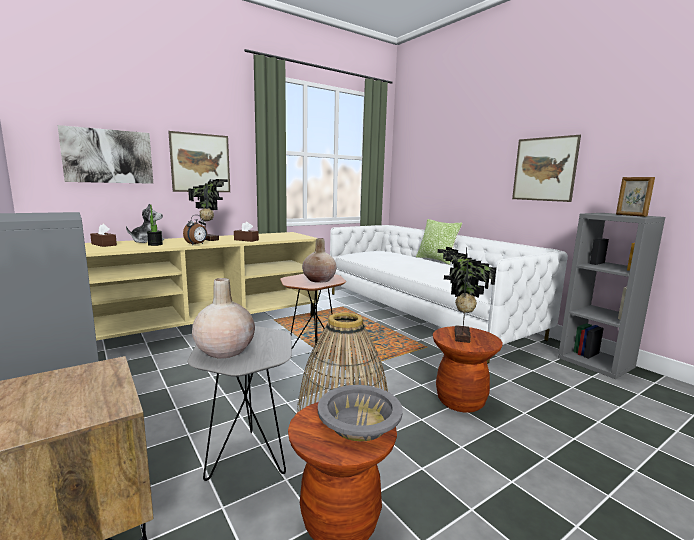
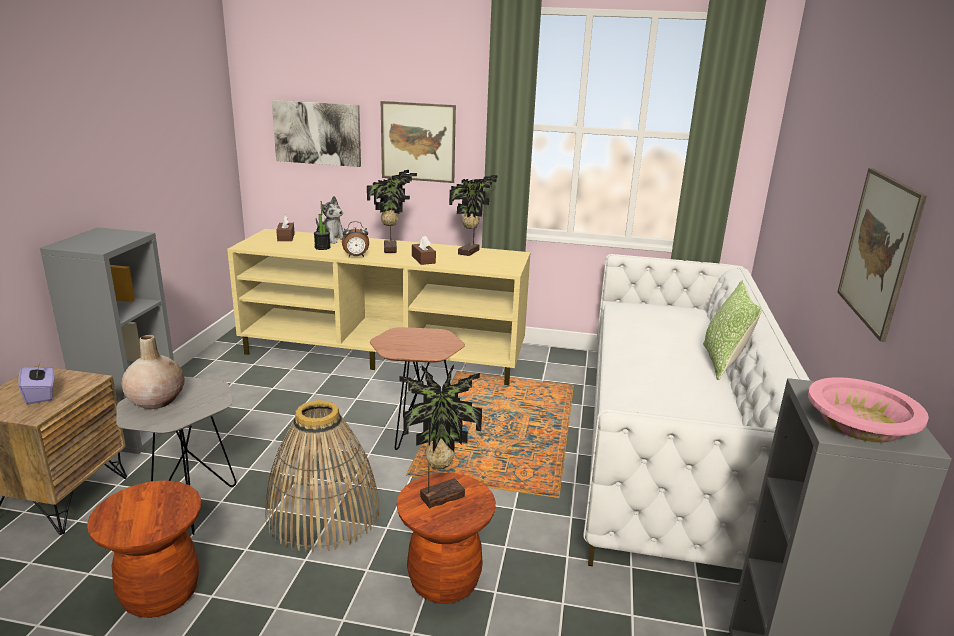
camera: 45 degrees right, 10 degrees up
beige vase [302,238,337,283] -> none
grey bowl [318,385,403,441] -> none
picture frame [616,177,655,217] -> pink bowl [808,377,929,443]
none -> purple tissue box [18,360,55,405]
none -> potted plant [449,175,497,256]

